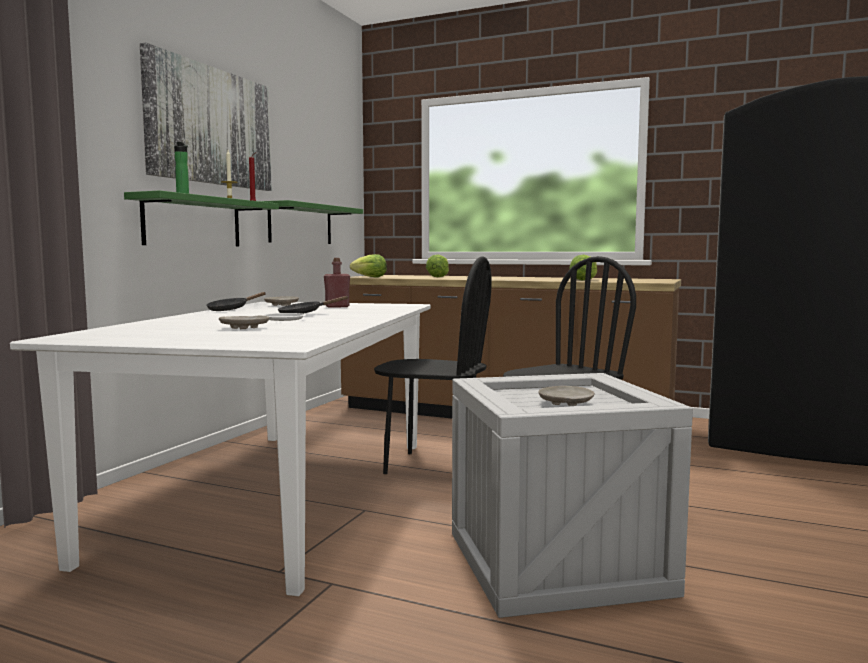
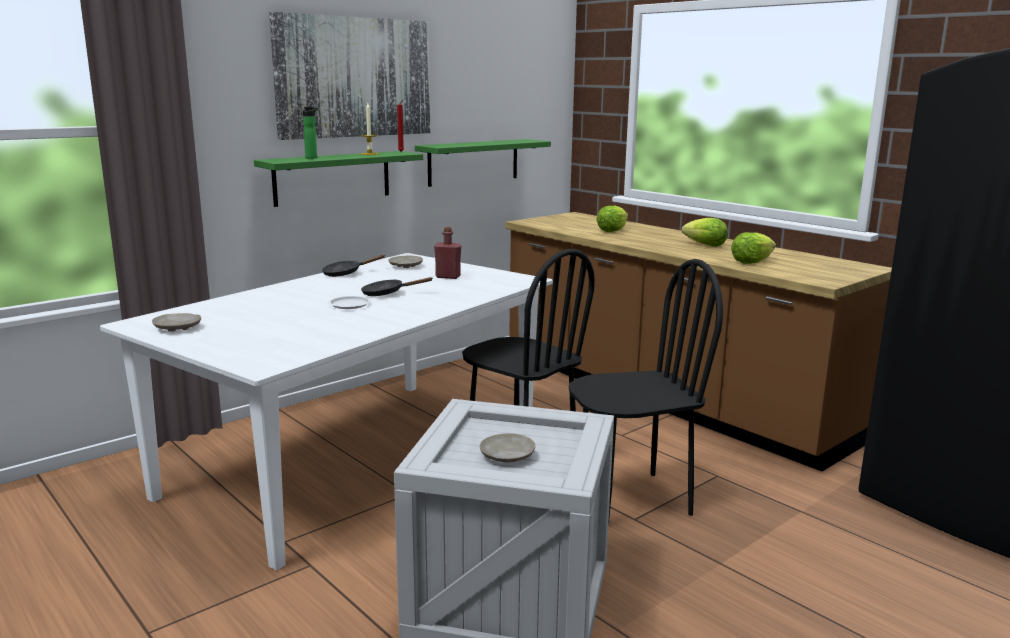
camera: 25 degrees right, 10 degrees up
beige plate [219,315,269,329] -> beige plate moved to [152,313,201,331]
lettuce [350,254,387,277] -> lettuce moved to [682,218,728,247]

